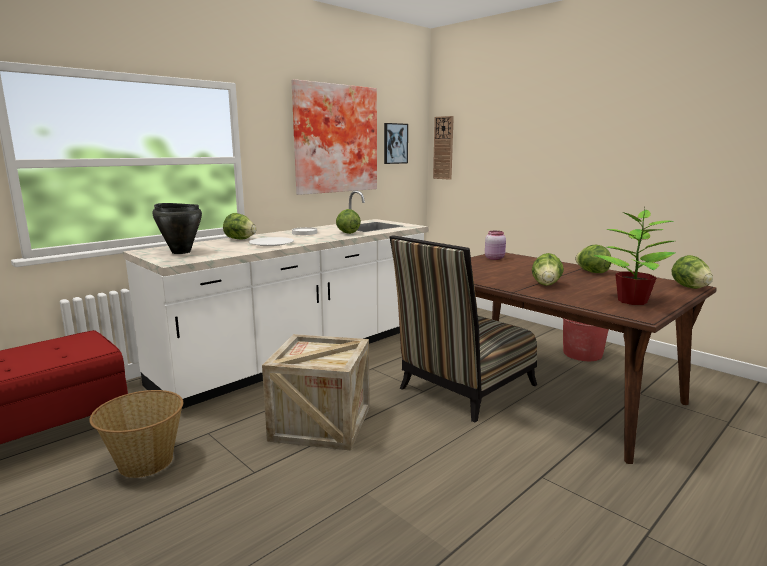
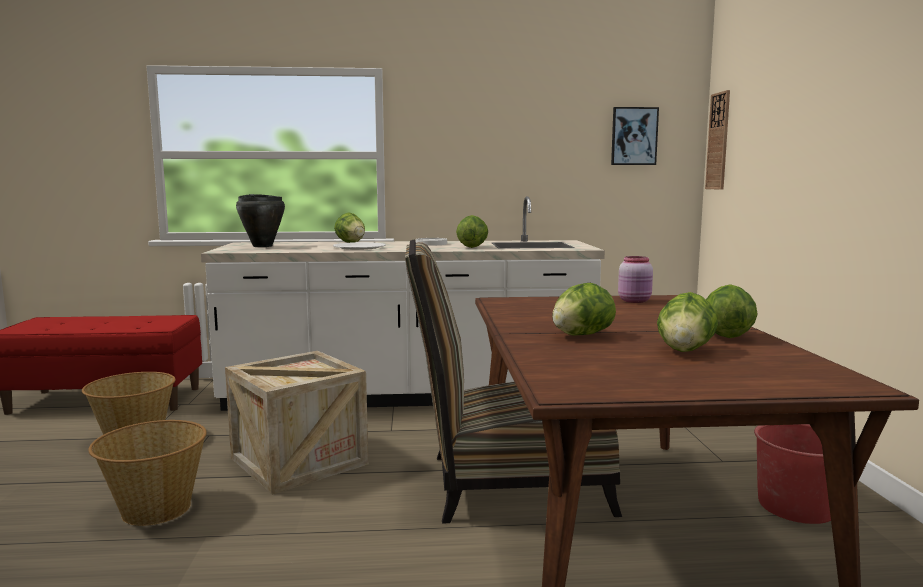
camera: 40 degrees right, 5 degrees down
picture [292,79,377,195] -> none
potted plant [594,207,675,305] -> none
lettuce [672,255,713,289] -> lettuce moved to [657,292,718,352]
none -> basket [88,420,207,526]

